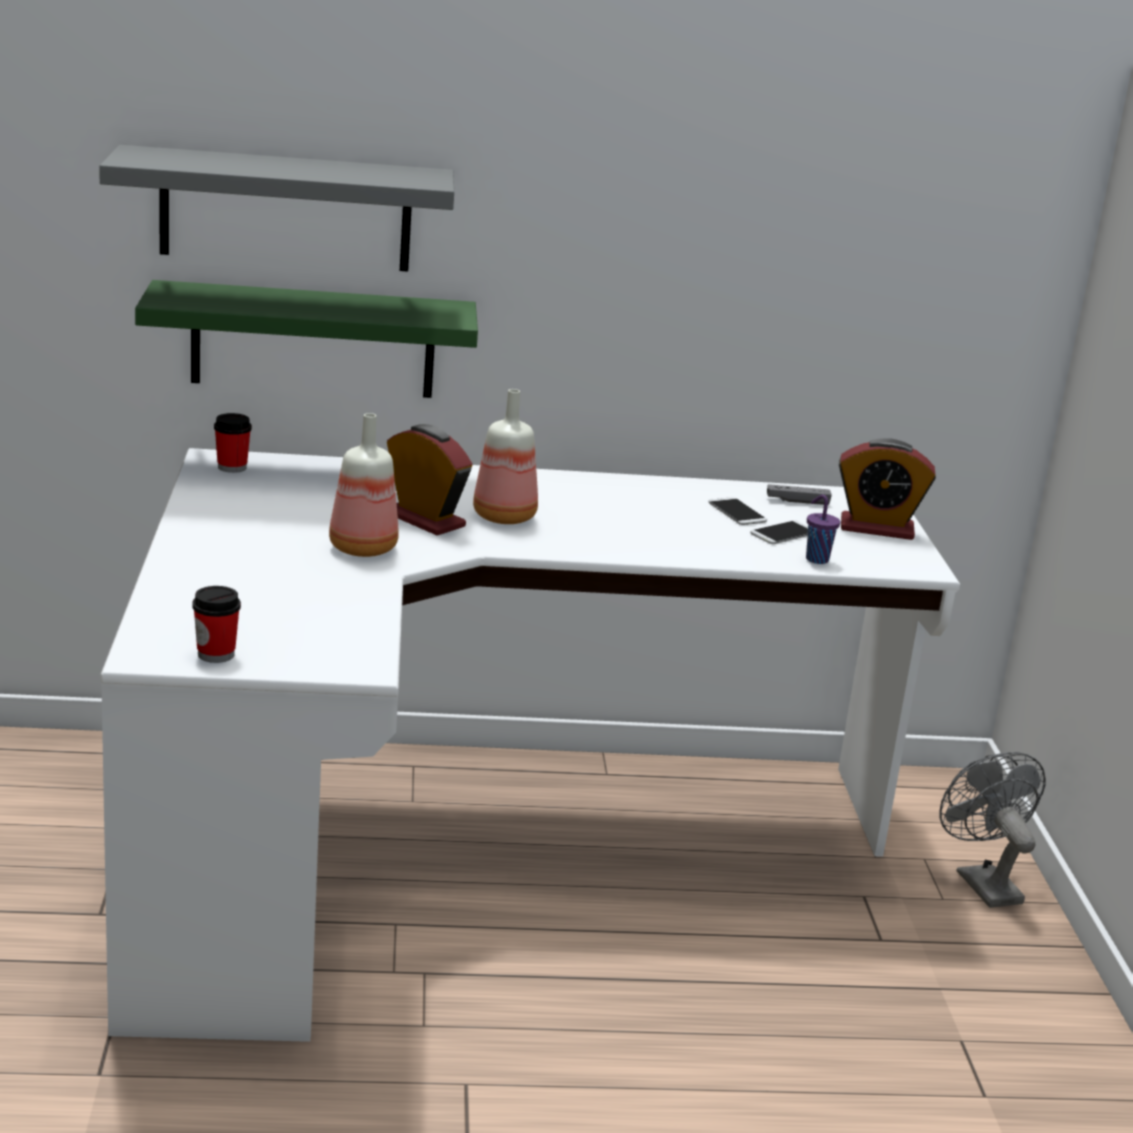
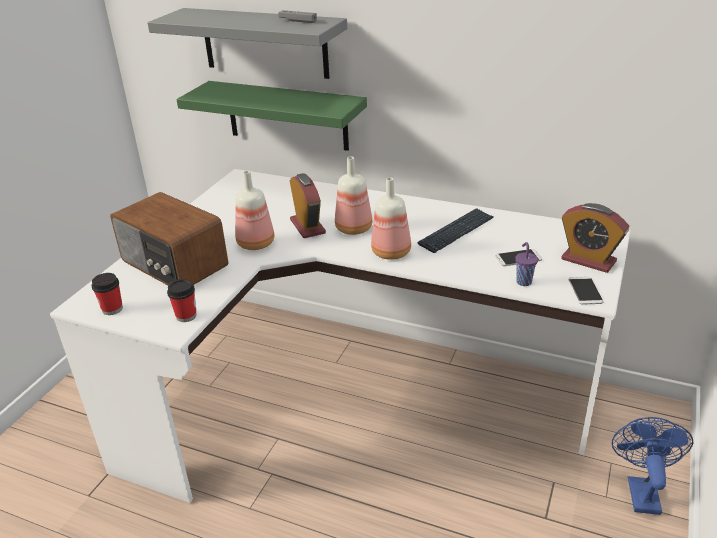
camera: 30 degrees right, 10 degrees up
cup [214,413,252,473] -> cup moved to [167,279,197,322]
phone [708,497,767,525] -> phone moved to [569,277,603,305]
grey game controller [767,484,832,505] -> grey game controller moved to [278,10,317,23]
grey fan [940,752,1046,908] -> blue fan [611,417,693,515]
none -> radio [110,192,228,285]
none -> bottle [371,177,411,260]
none -> keyboard [418,208,494,253]

